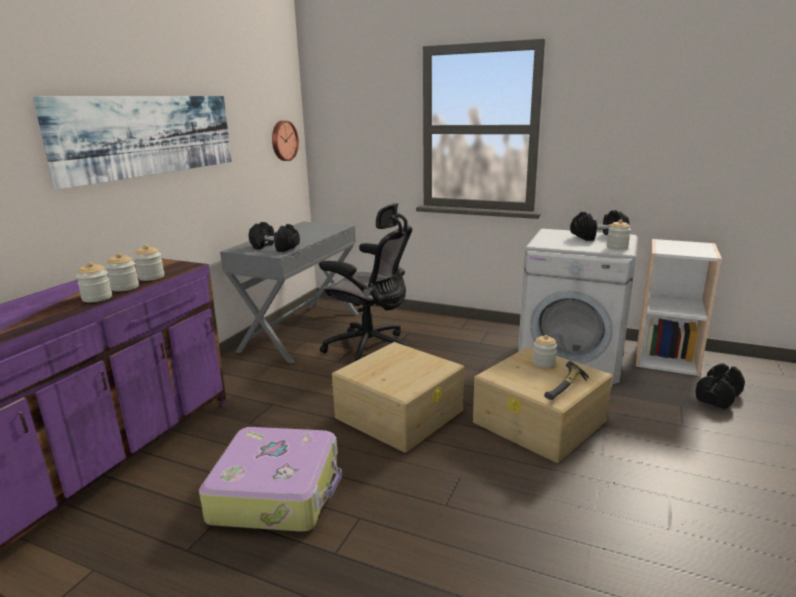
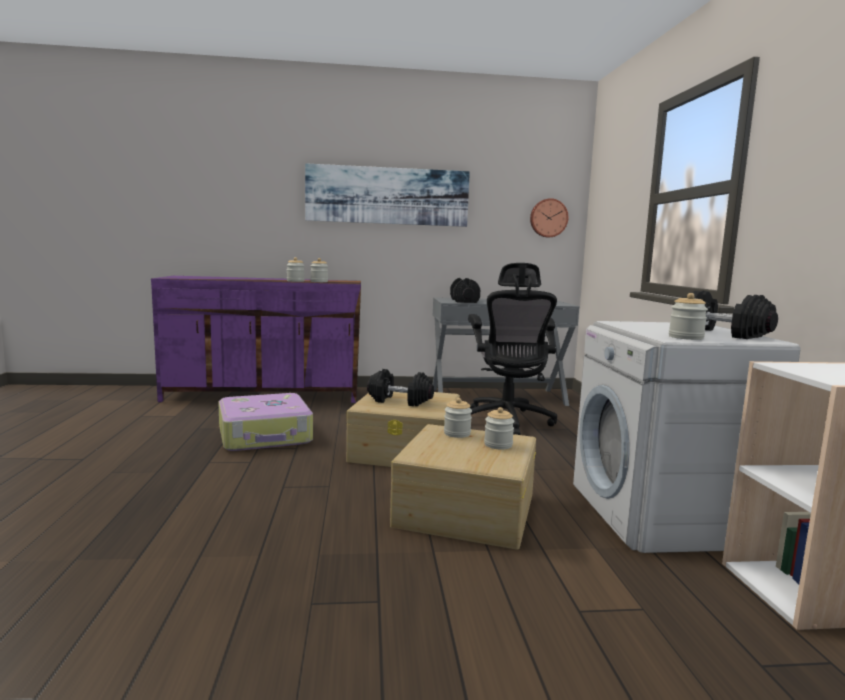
camera: 60 degrees right, 10 degrees down
jar [76,262,112,302] -> jar moved to [444,398,472,438]
hammer [544,361,589,400] -> none
black dumbbell [695,363,745,409] -> black dumbbell moved to [367,369,434,406]

